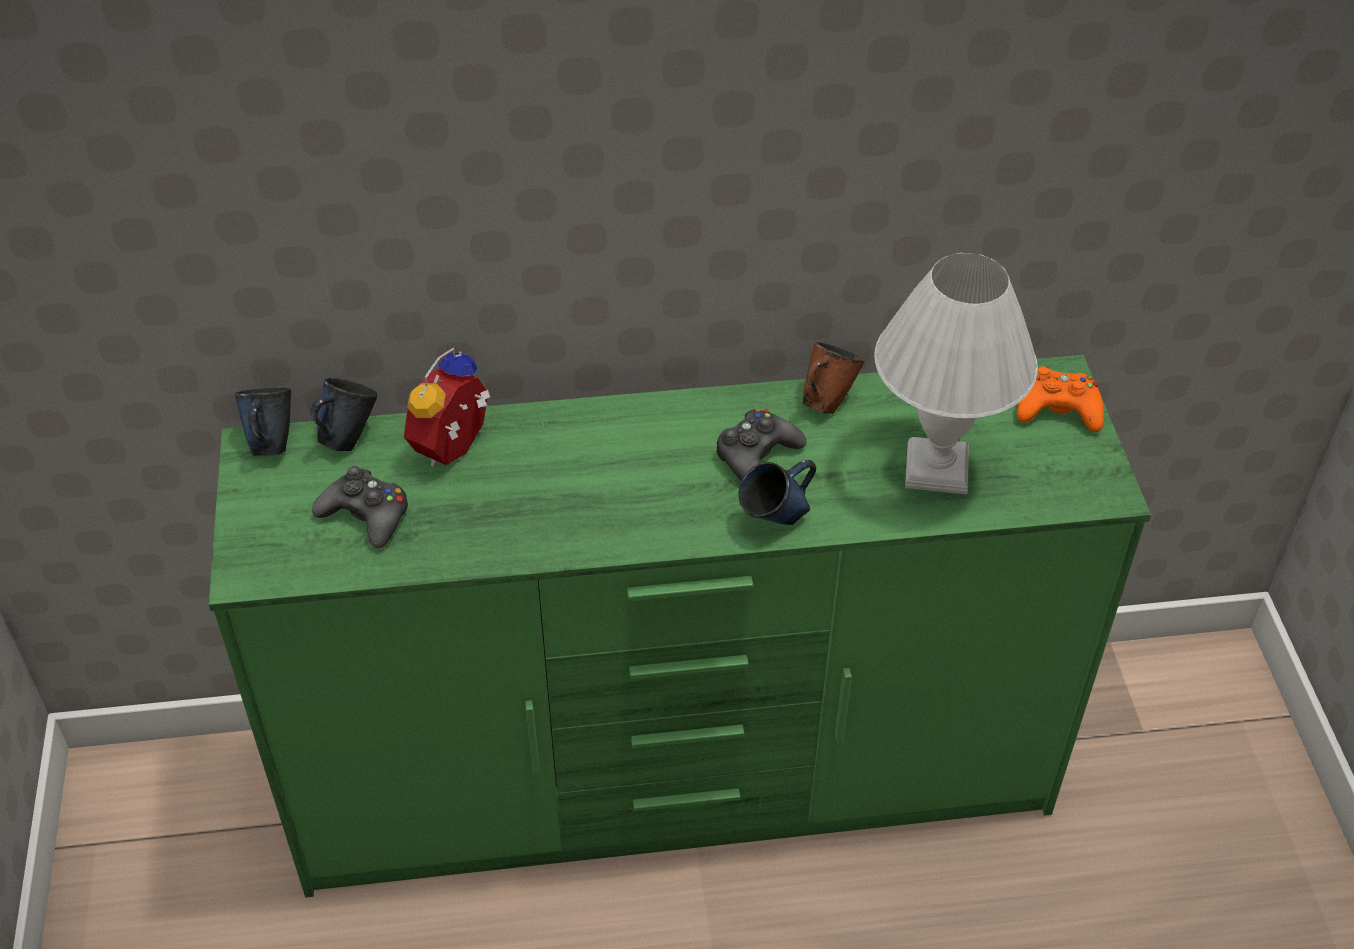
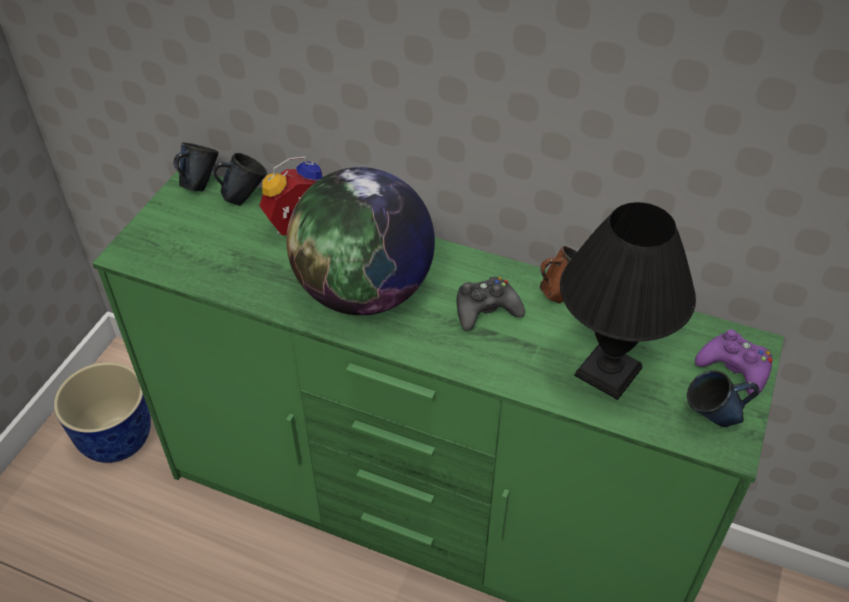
camera: 30 degrees right, 0 degrees up
black game controller [312,466,408,548] -> none
blue mug [739,460,816,525] -> blue mug moved to [687,370,759,427]
white table lamp [874,253,1038,494] -> black table lamp [560,202,696,400]
orange game controller [1017,366,1104,432] -> purple game controller [695,329,772,396]
none -> planter [54,362,151,463]
none -> globe [287,167,435,315]

